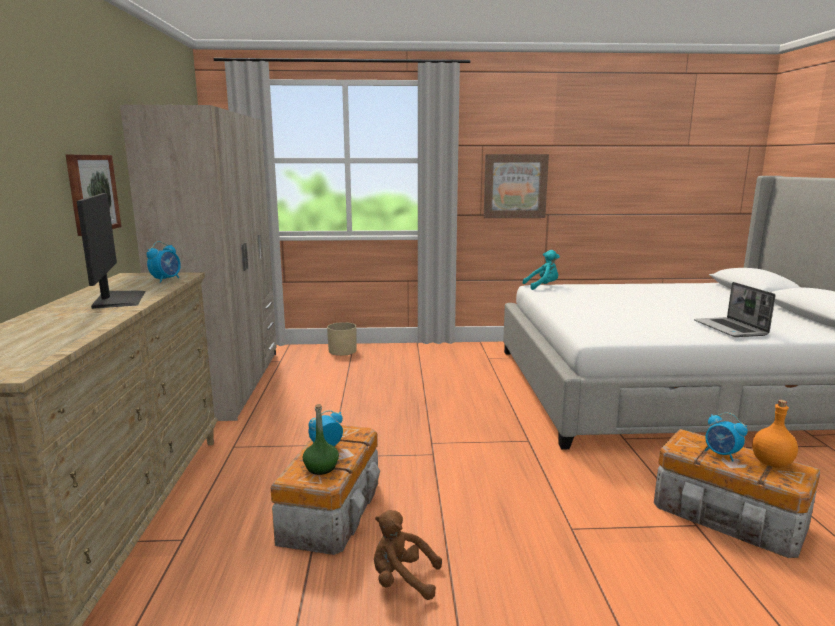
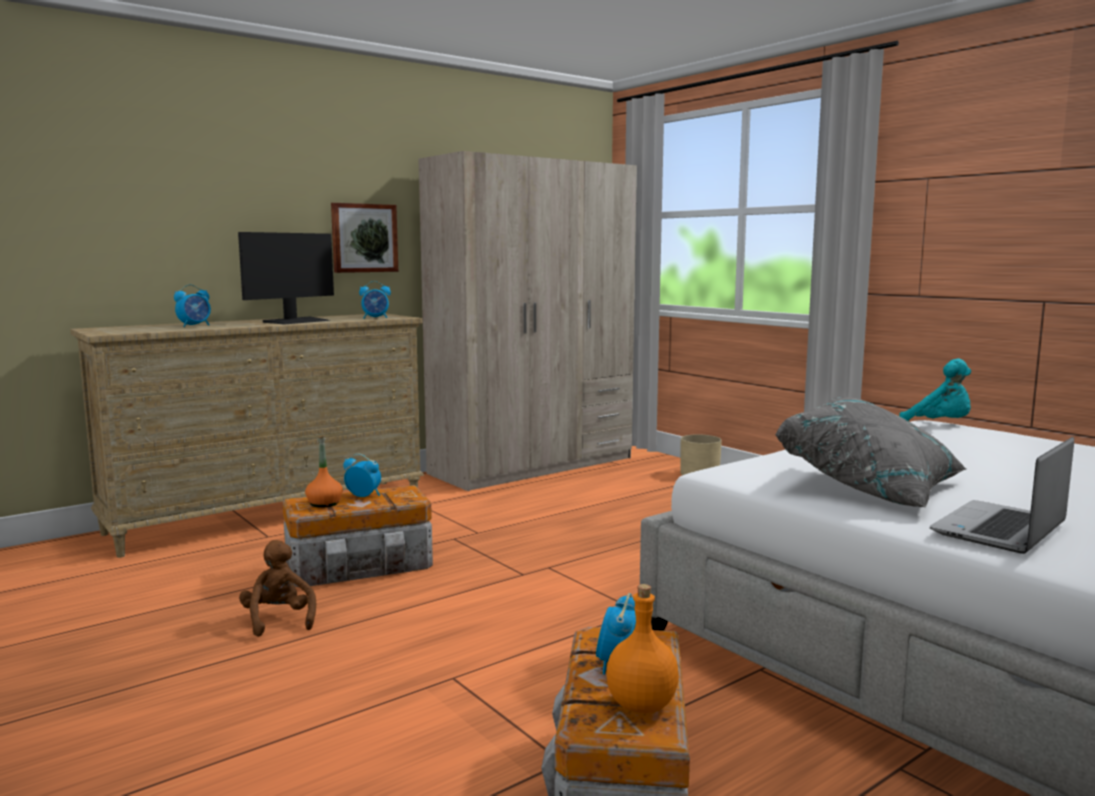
camera: 55 degrees right, 5 degrees down
green bottle [303,404,339,475] -> orange bottle [305,435,343,508]
picture [484,154,549,218] -> none
none -> alarm clock [174,284,211,327]
none -> grey pillow [775,397,966,508]

